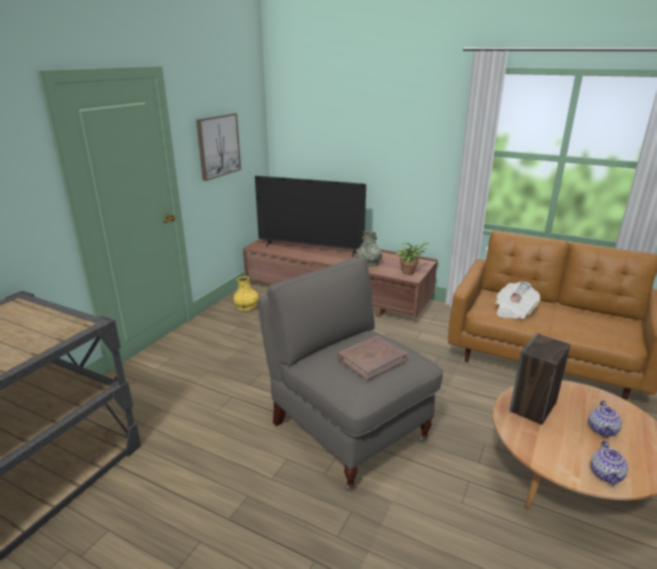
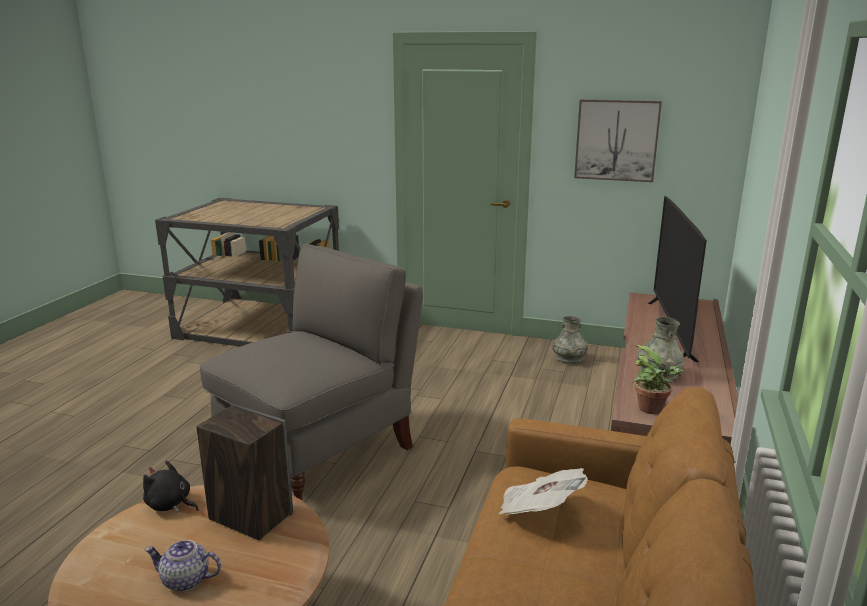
camera: 80 degrees right, 5 degrees down
yellow vase [234,276,259,311] -> grey vase [552,316,588,363]
brown book [337,336,407,380] -> none
teapot [591,441,628,485] -> none
none -> black plush toy [143,461,199,512]

